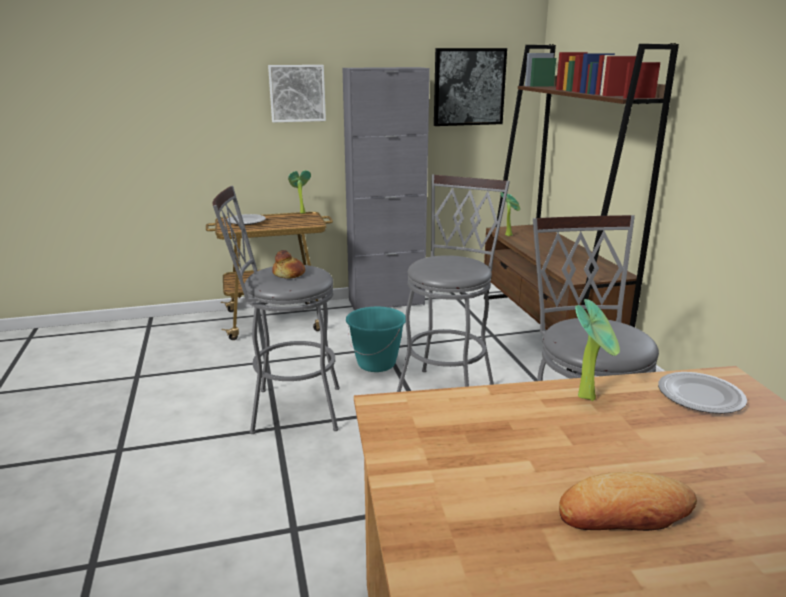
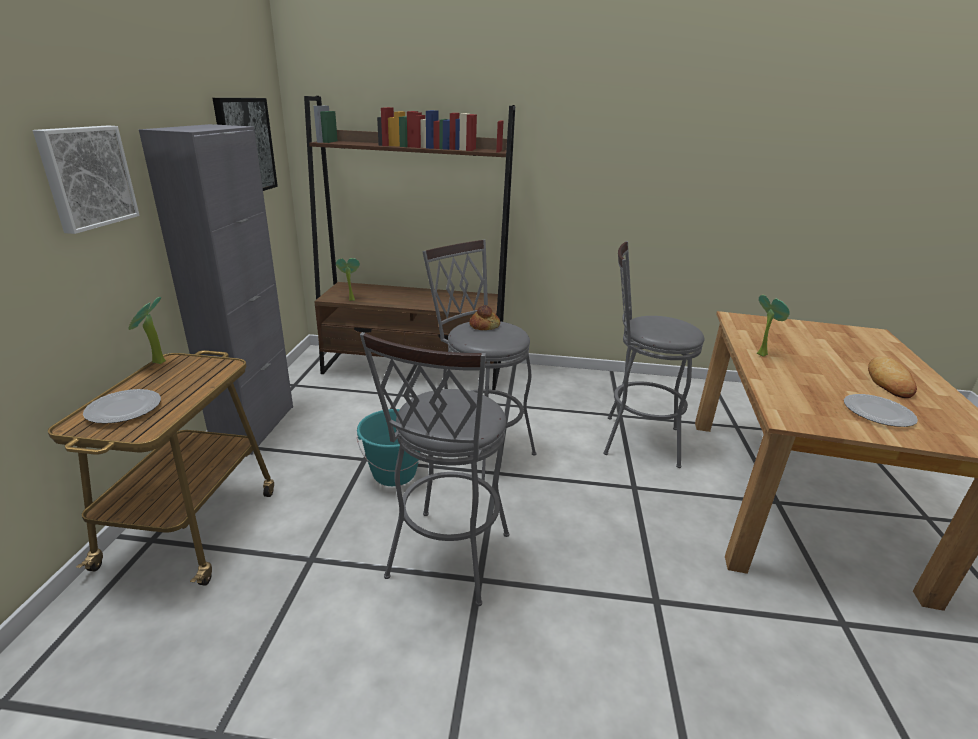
camera: 70 degrees left, 5 degrees up
bread [272,250,305,279] -> bread moved to [469,305,500,330]
plate [658,372,747,414] -> plate moved to [844,394,918,427]

